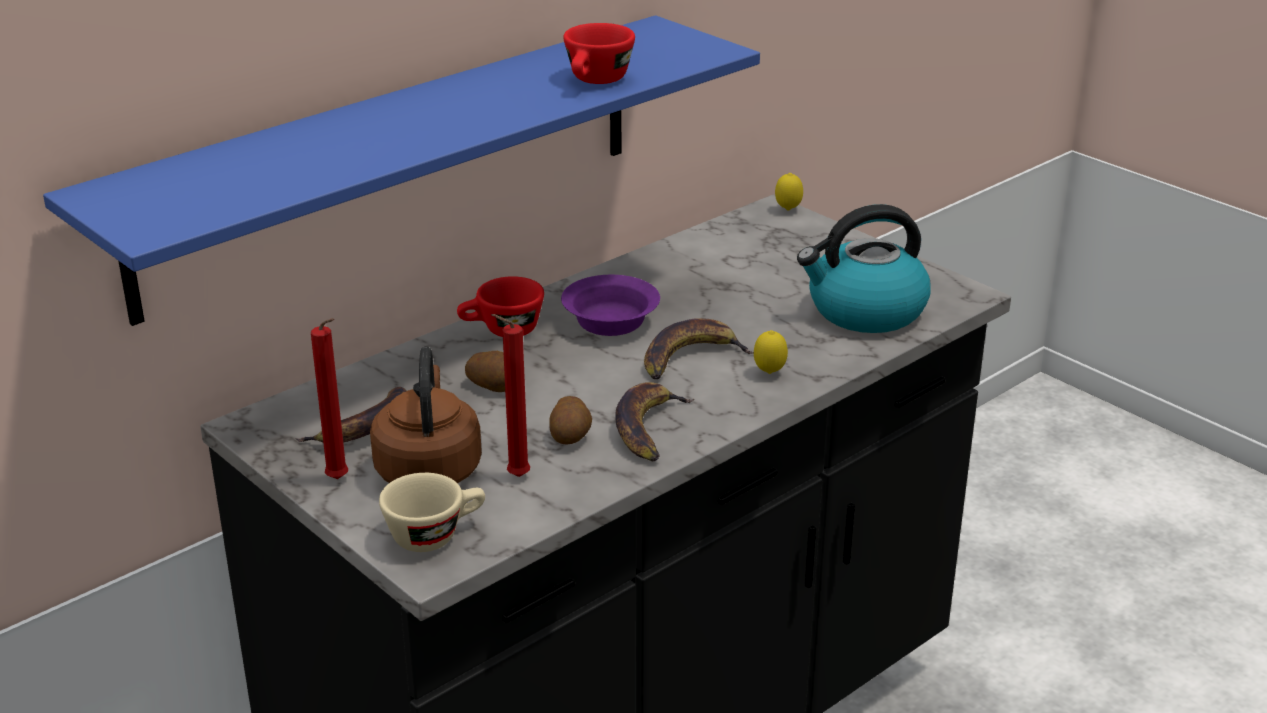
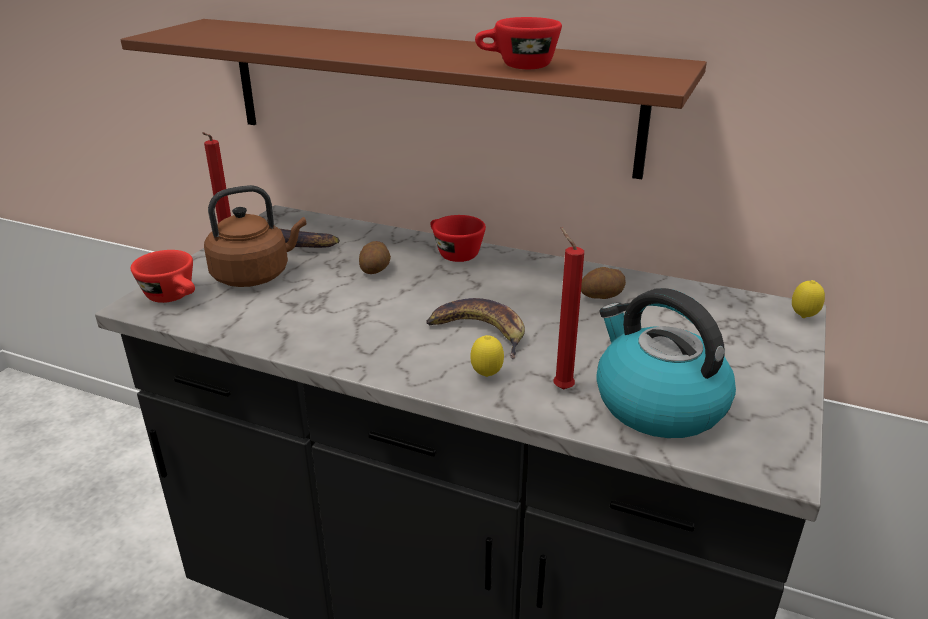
camera: 65 degrees right, 0 degrees up
blue shelf [43,15,760,326] -> brown shelf [121,19,707,179]
beige cup [379,473,485,552] -> red cup [131,250,195,303]
red candle [491,314,530,477] -> red candle moved to [554,227,584,390]
potato [549,396,592,445] -> potato moved to [581,267,626,299]
purple bowl [561,275,660,336] -> none
banana [615,382,694,462] -> none

